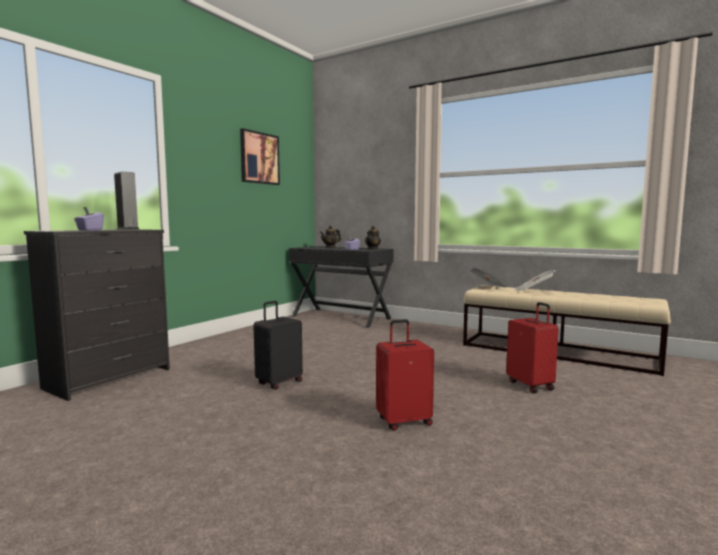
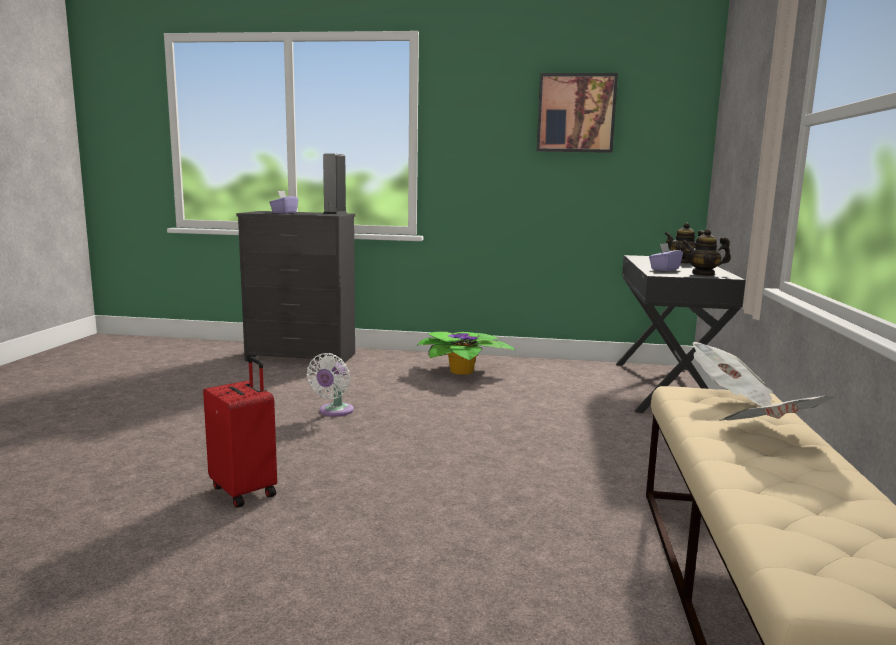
camera: 65 degrees right, 5 degrees up
black suitcase [253,301,303,390] -> white fan [307,353,354,417]
red suitcase [506,302,559,393] -> none
none -> potted plant [417,331,515,375]

